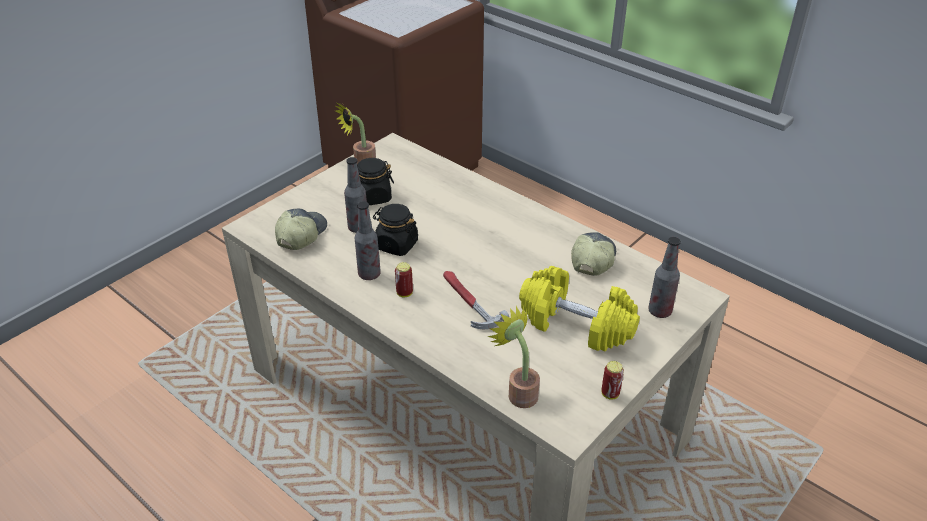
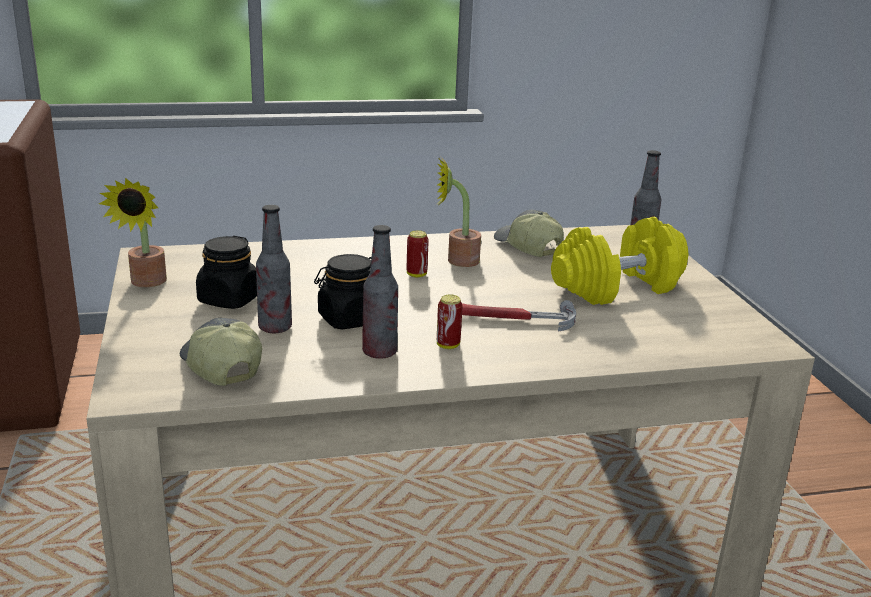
camera: 55 degrees left, 15 degrees down
potted plant [488,305,540,408] -> potted plant moved to [437,158,481,267]
can [601,361,624,400] -> can moved to [407,230,429,277]

